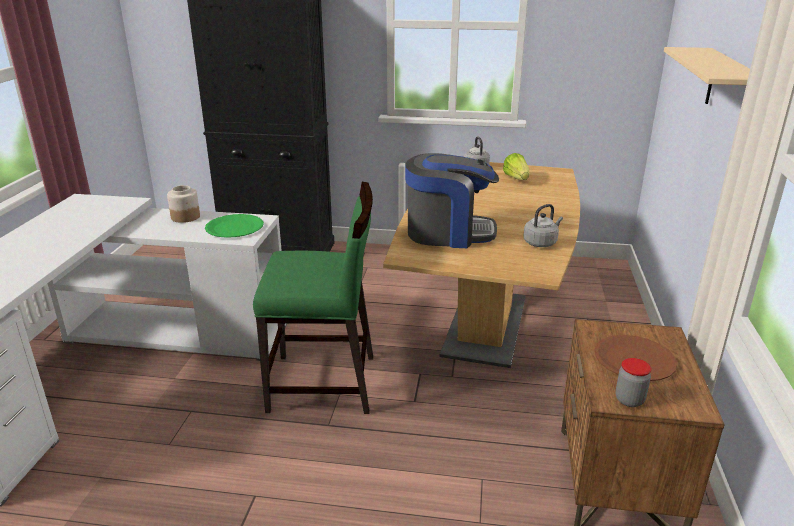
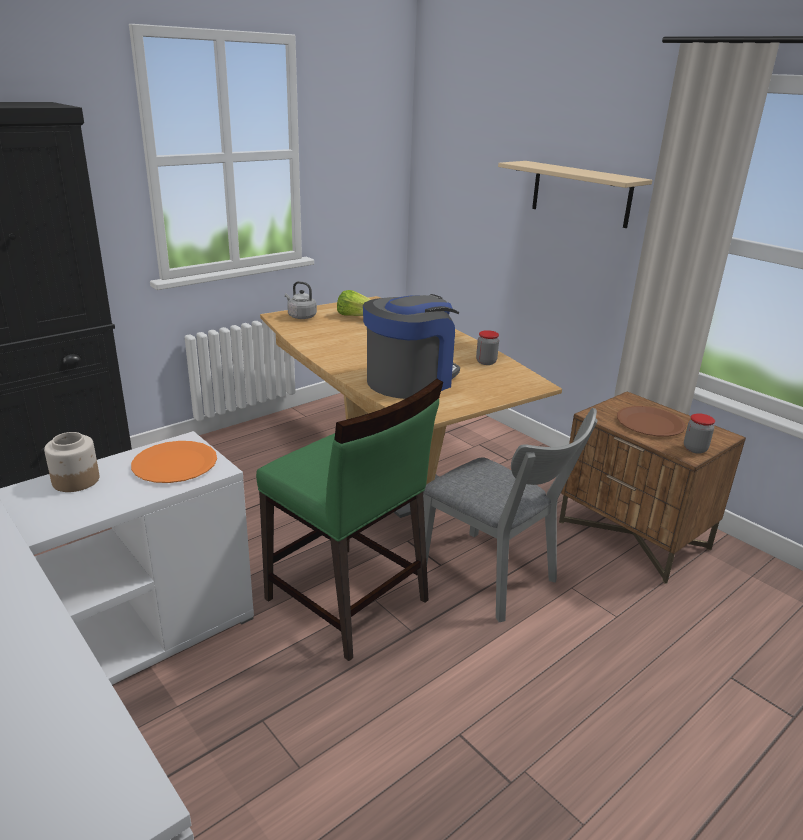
camera: 50 degrees left, 0 degrees up
green plate [205,214,264,238] -> orange plate [131,441,217,483]
green chair [253,182,373,414] -> green chair turned 90 degrees clockwise [256,379,443,661]
grey kettle [523,204,563,247] -> jar [476,330,499,365]
none -> grey chair [424,408,598,622]

